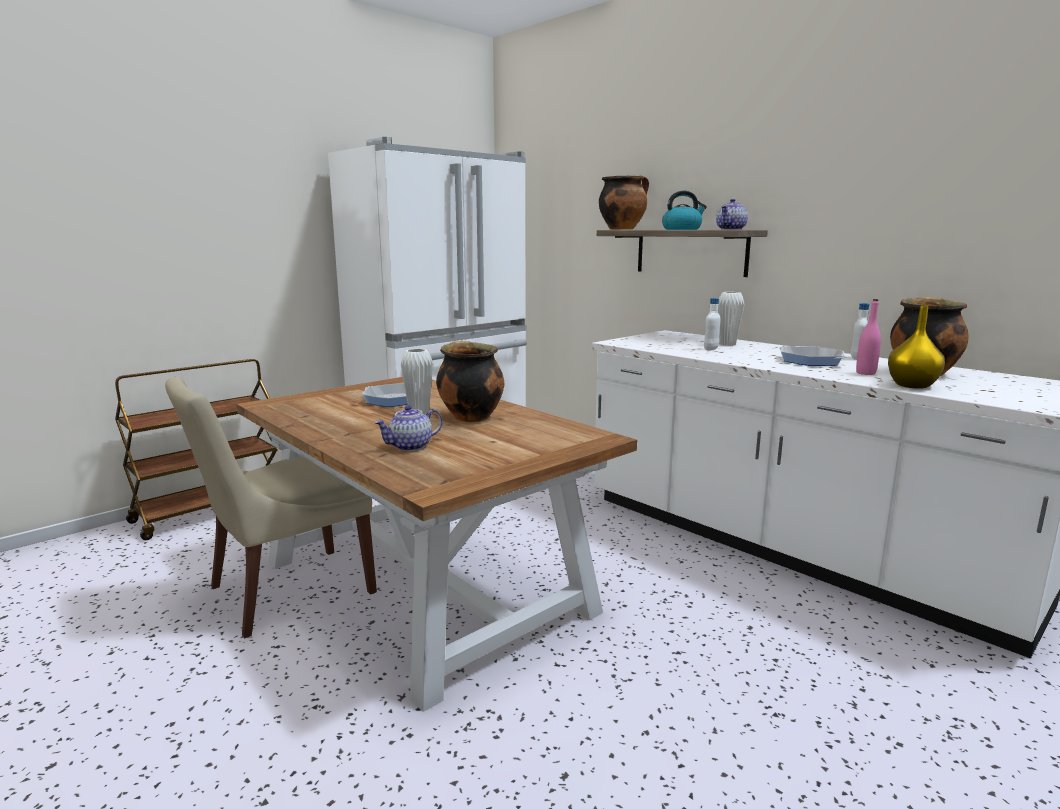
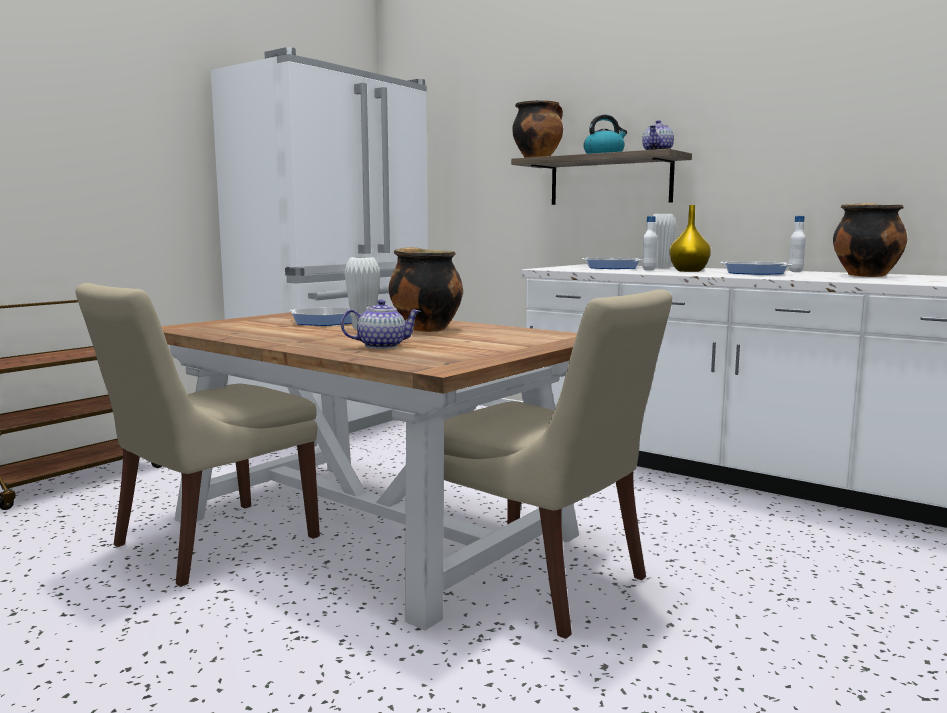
camera: 10 degrees left, 5 degrees down
teapot [374,405,442,451] -> teapot turned 150 degrees counterclockwise [341,299,421,349]
pink bottle [856,299,881,375] -> none
yellow vase [888,305,945,389] -> yellow vase moved to [669,205,711,272]
none -> beige chair [444,289,672,639]
none -> frying pan [582,257,643,269]

